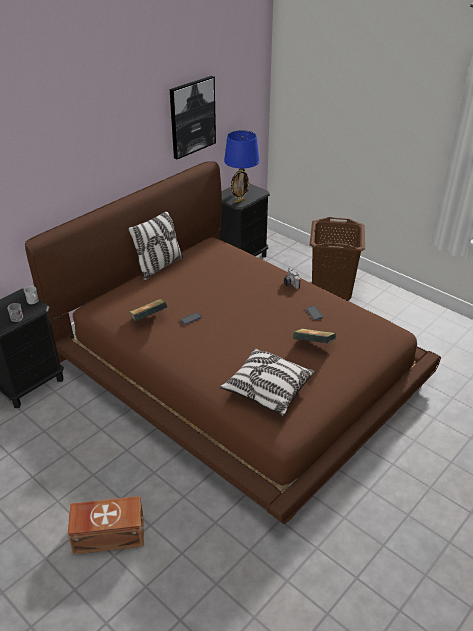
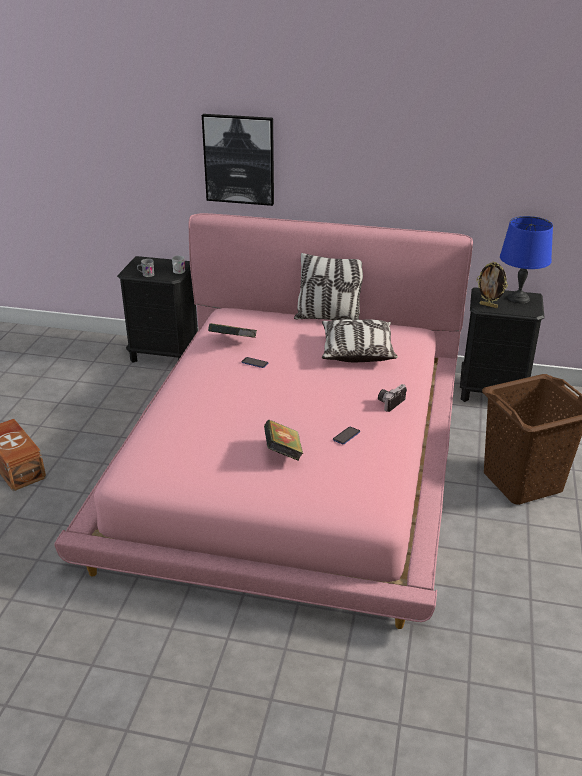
camera: 60 degrees right, 5 degrees down
brown bed [25,161,441,524] -> pink bed [54,213,473,629]
picture [170,76,216,159] -> picture moved to [202,114,274,206]
pillow [220,348,314,417] -> pillow moved to [322,319,398,362]

